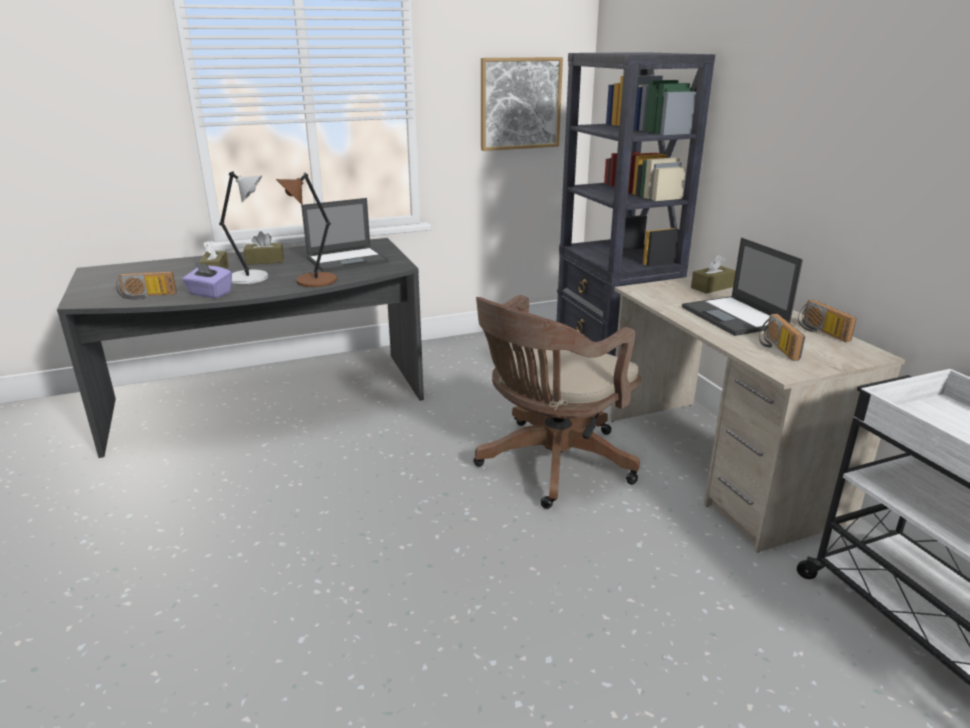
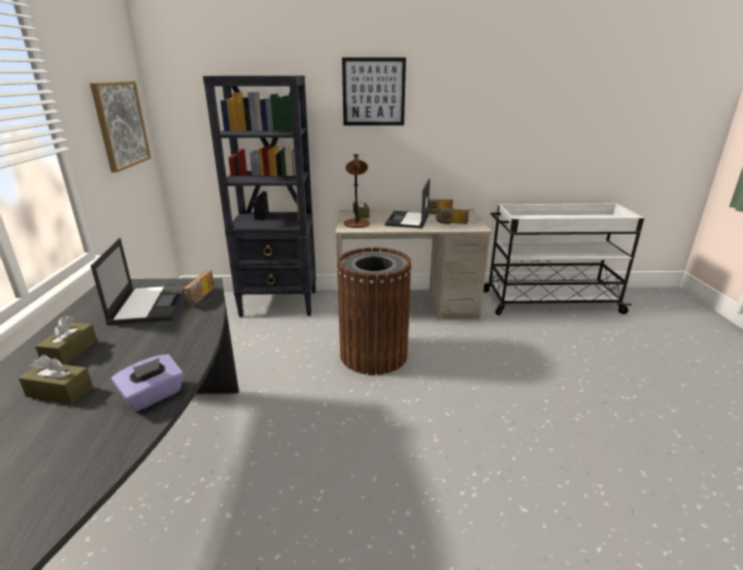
camera: 70 degrees left, 0 degrees up
radio [116,271,177,300] -> radio moved to [183,270,215,308]
grey table lamp [219,171,268,285] -> none
brown table lamp [276,173,337,287] -> brown table lamp moved to [344,154,370,228]
brown office chair [473,295,641,509] -> brown trash can [337,247,412,375]
laptop [682,238,803,336] -> laptop turned 105 degrees clockwise [385,179,430,228]
none -> picture [342,58,406,126]

